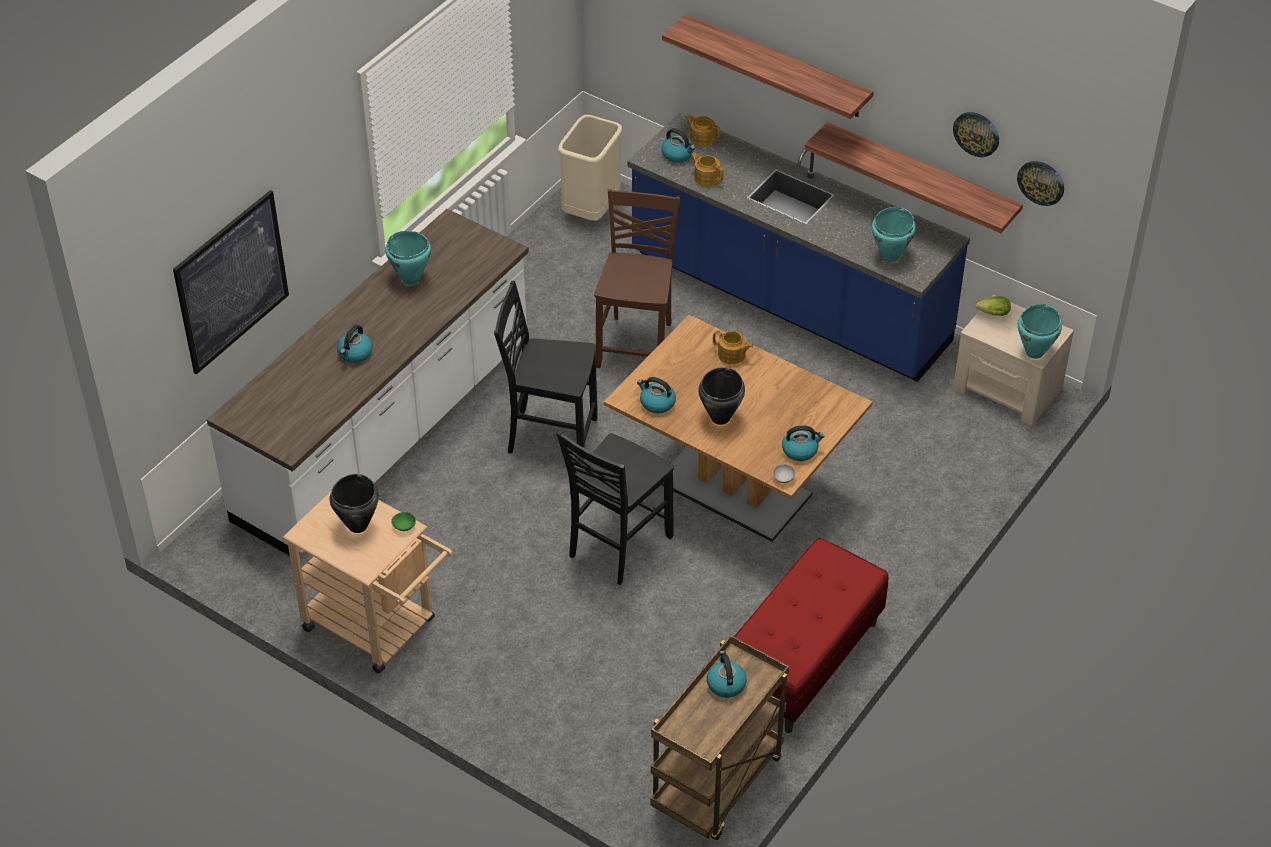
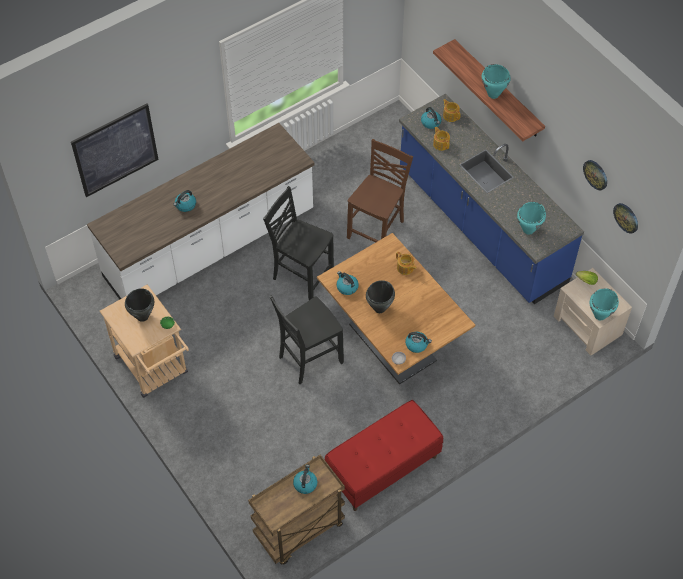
camera: 20 degrees right, 10 degrees up
turquoise cooking pot [385,231,431,285] -> turquoise cooking pot moved to [482,64,511,99]
beige trash can [558,115,622,221] -> none
shelf [805,122,1023,233] -> none

